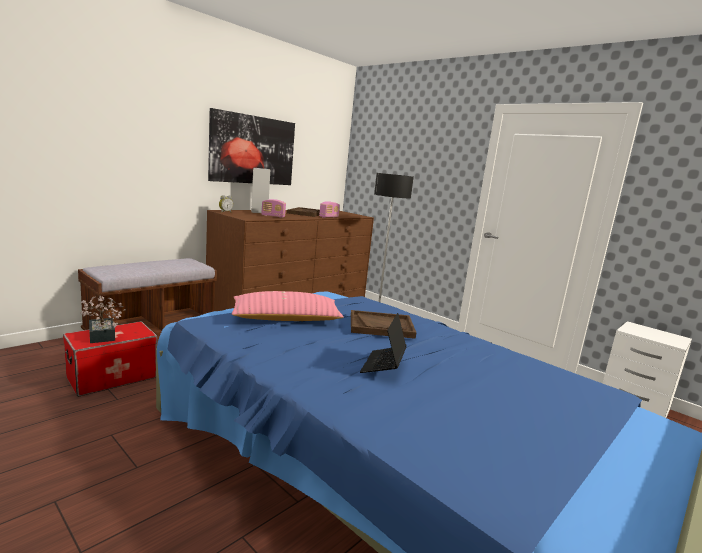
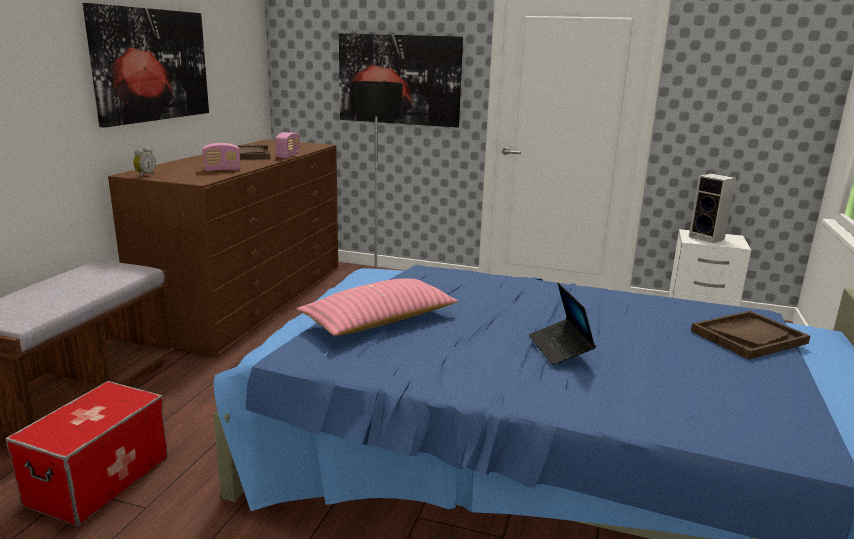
camera: 25 degrees left, 5 degrees up
potted plant [80,296,126,343] -> none
speaker [251,168,270,213] -> speaker moved to [689,173,736,243]
brown tray [351,310,417,339] -> brown tray moved to [691,311,810,360]
none -> picture [339,33,463,128]

